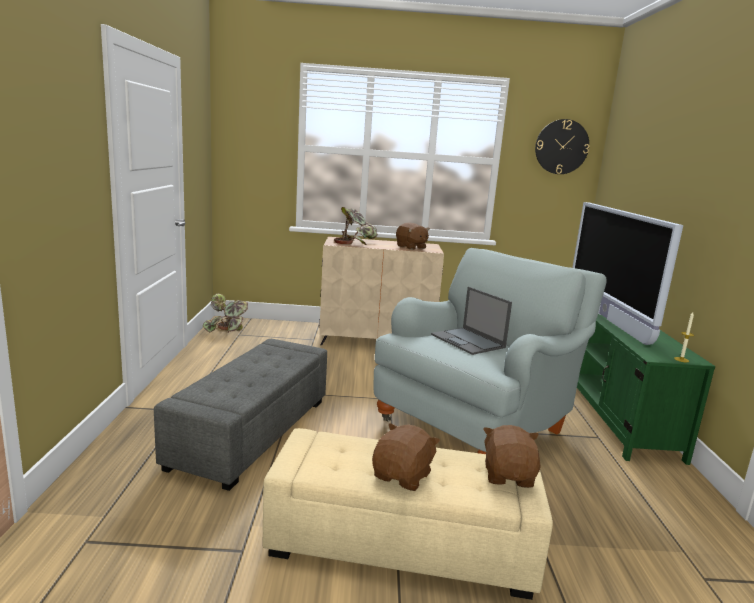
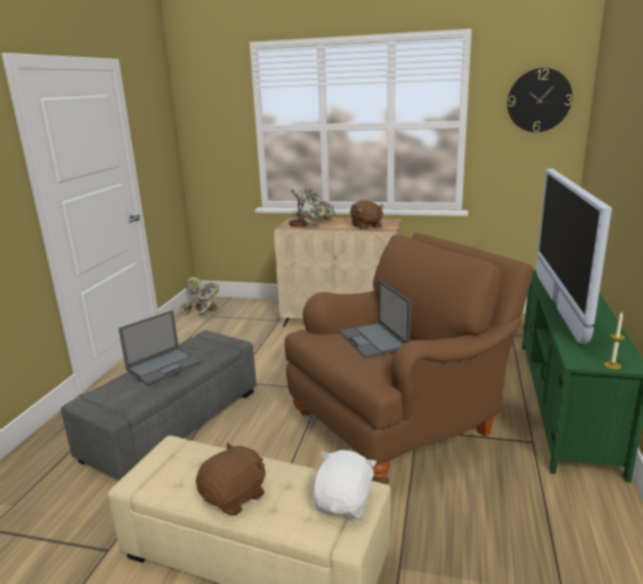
camera: 15 degrees right, 5 degrees up
grey armchair [373,248,607,454] -> brown armchair [285,232,533,484]
brown plush toy [483,425,541,488] -> white plush toy [312,450,377,519]
none -> laptop [118,310,201,385]

